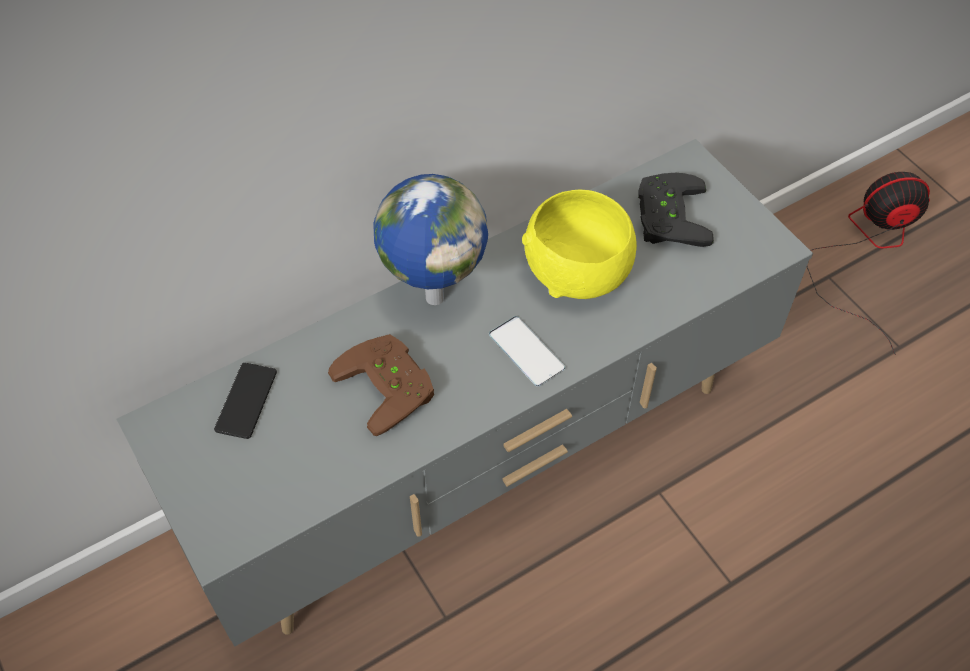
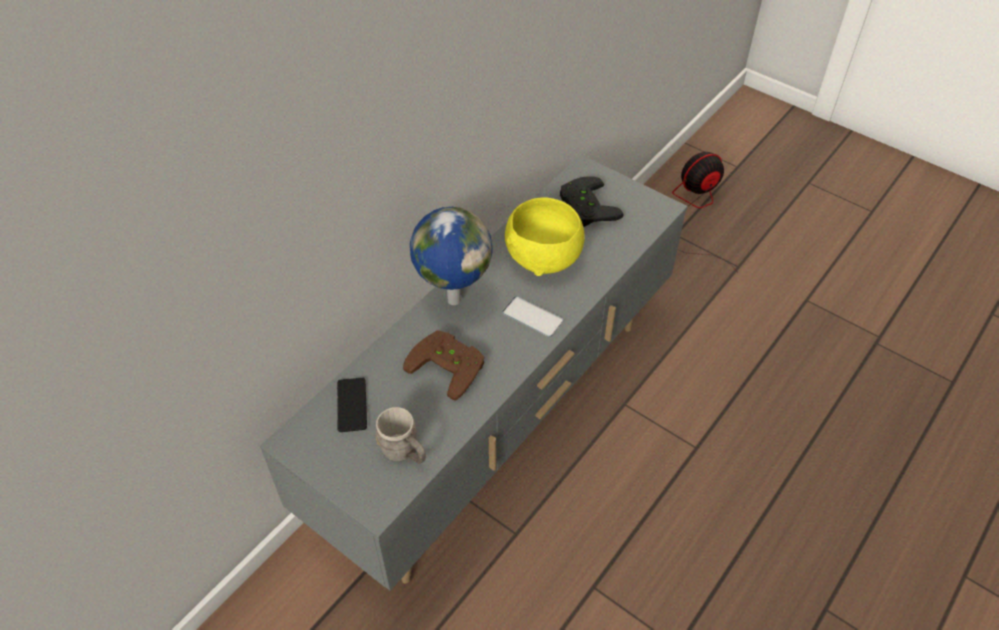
camera: 20 degrees left, 5 degrees down
none -> grey mug [375,407,426,464]

